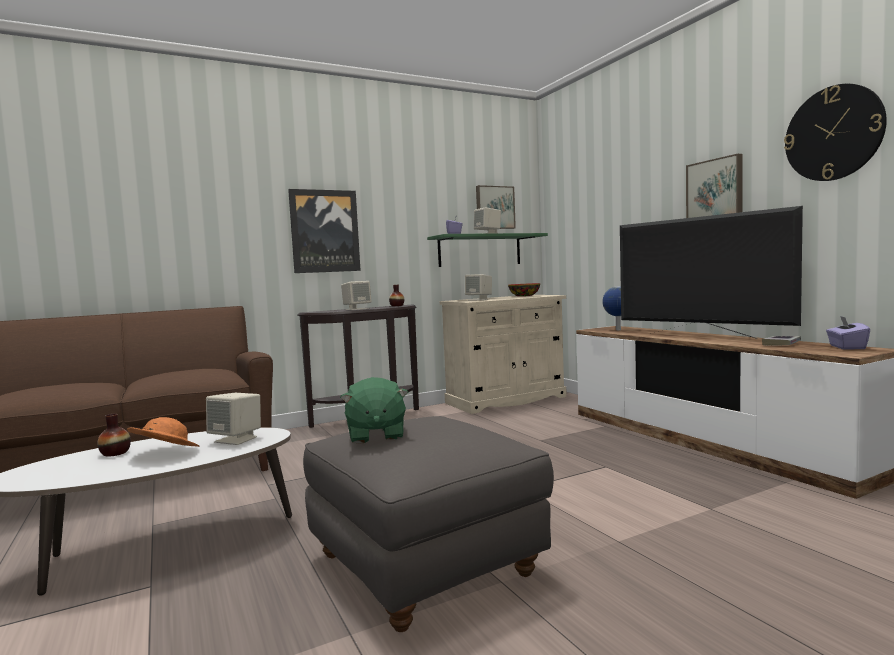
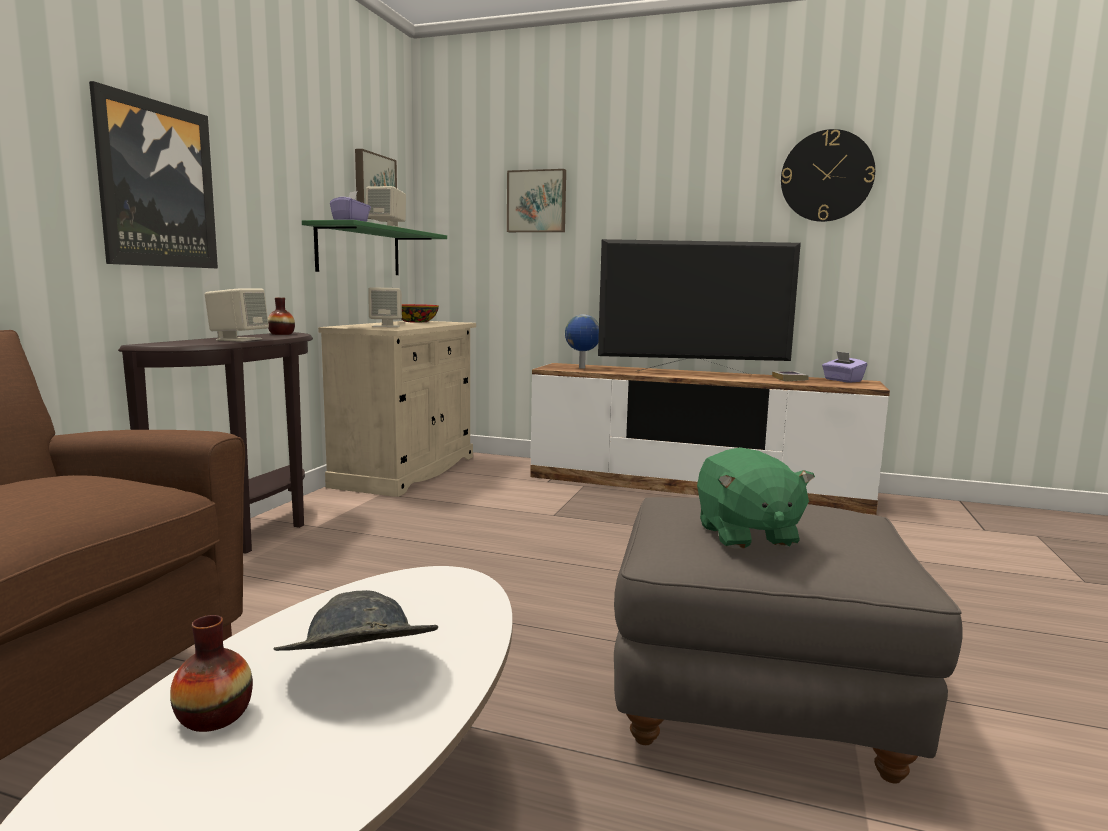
camera: 45 degrees left, 5 degrees up
orange hat [127,417,199,447] -> grey hat [274,590,438,651]
beige speaker [206,393,261,445] -> none
green plush toy [340,377,408,444] -> green plush toy turned 45 degrees clockwise [697,447,815,549]
picture [686,154,743,218] -> picture moved to [507,169,566,232]

